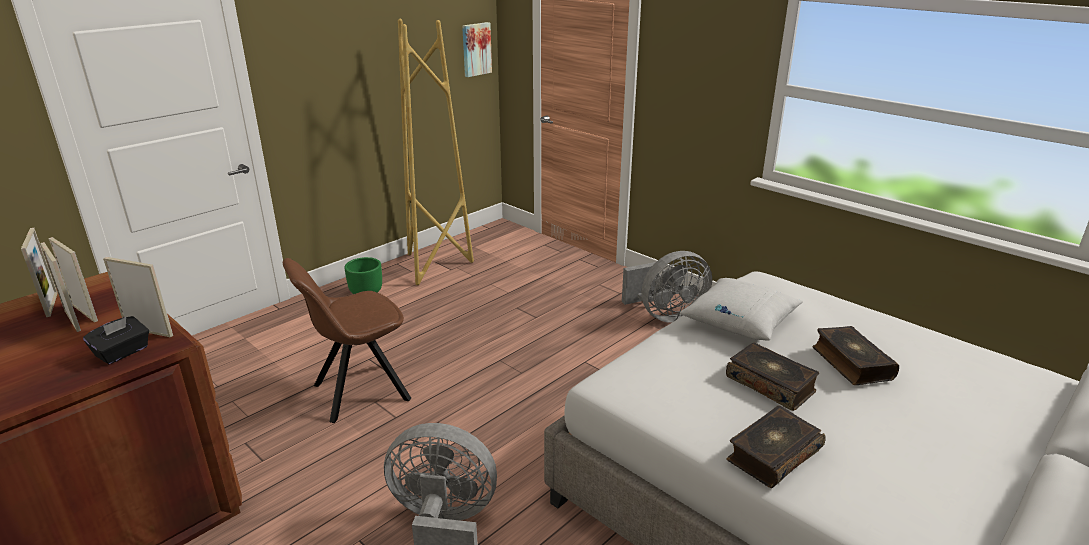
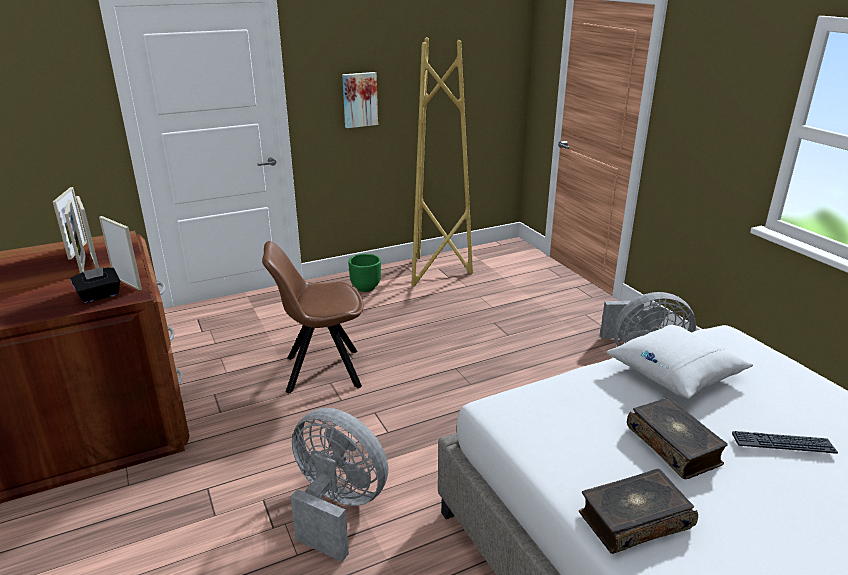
camera: 20 degrees right, 0 degrees up
picture [462,22,492,77] -> picture moved to [342,72,378,128]
book [813,326,899,385] -> keyboard [732,431,838,454]

